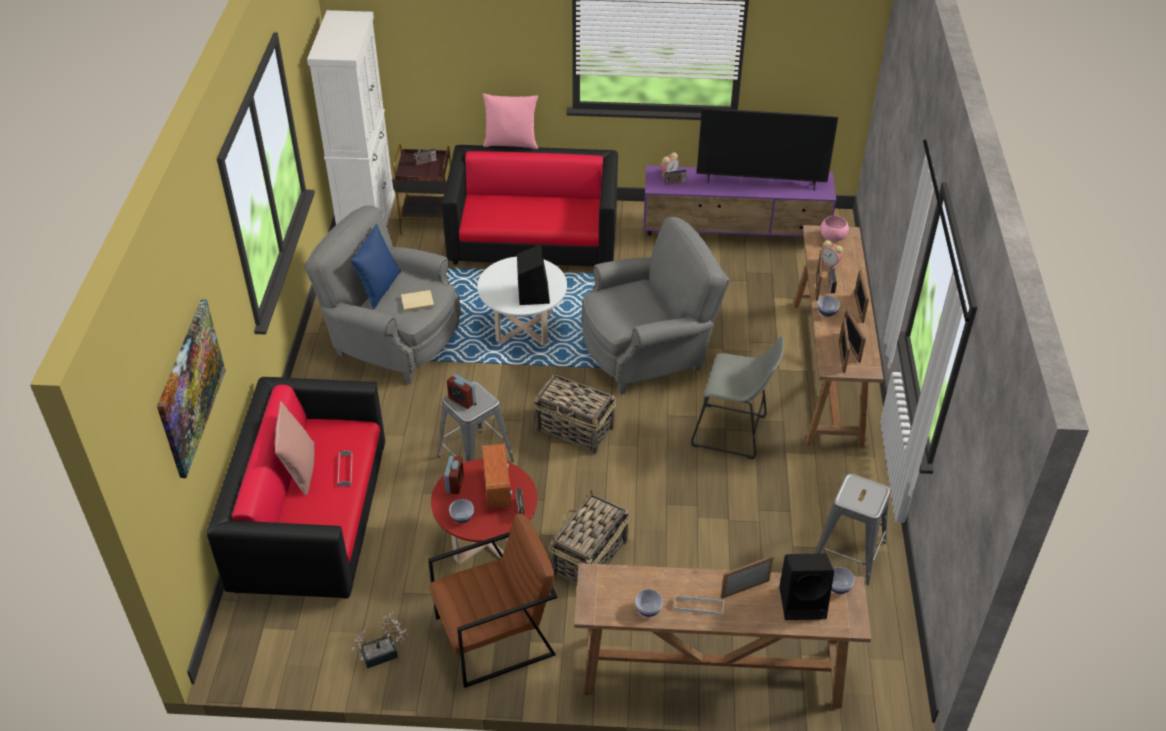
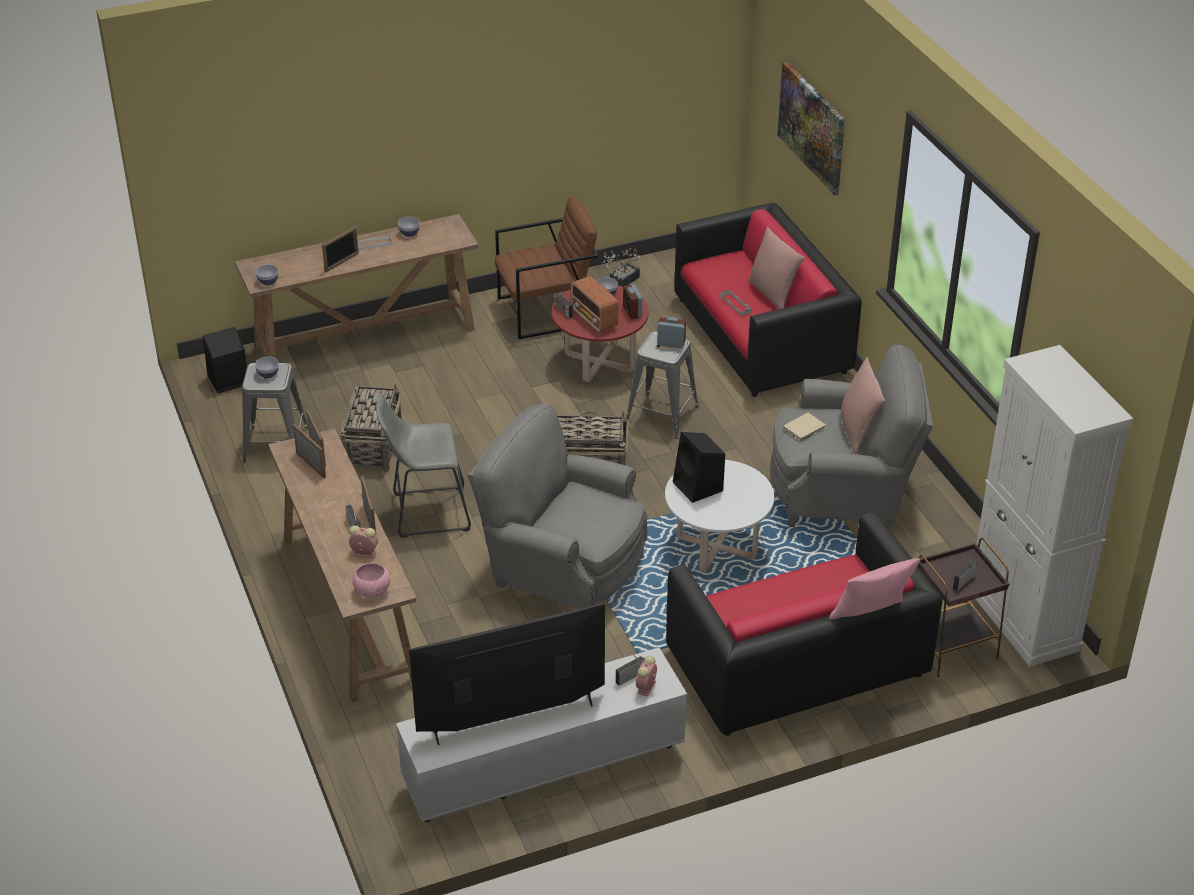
camera: 155 degrees right, 5 degrees down
blue pillow [350,224,401,309] -> pink pillow [841,357,885,454]
brown armchair [428,514,557,688] -> brown armchair turned 150 degrees counterclockwise [495,197,599,339]
basket [549,490,630,584] -> basket moved to [340,384,402,472]
grey armchair [581,217,730,395] -> grey armchair turned 75 degrees clockwise [468,404,647,608]
purple tv stand [643,165,836,237] -> white tv stand [396,648,687,822]
black speaker [779,553,834,620] -> black speaker moved to [203,327,247,393]
bowl [817,296,840,317] -> bowl moved to [255,356,279,379]
picture frame [854,270,869,323] -> none

